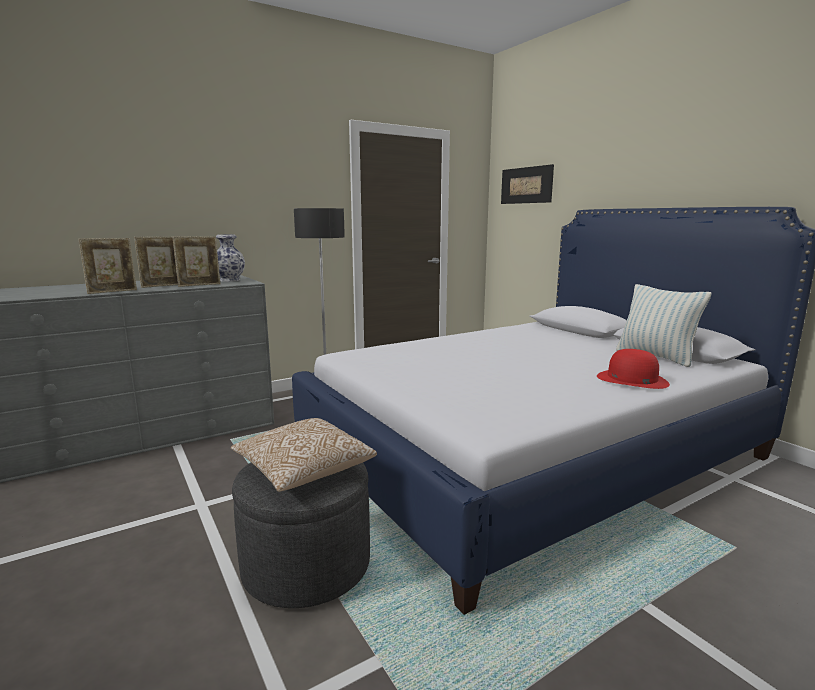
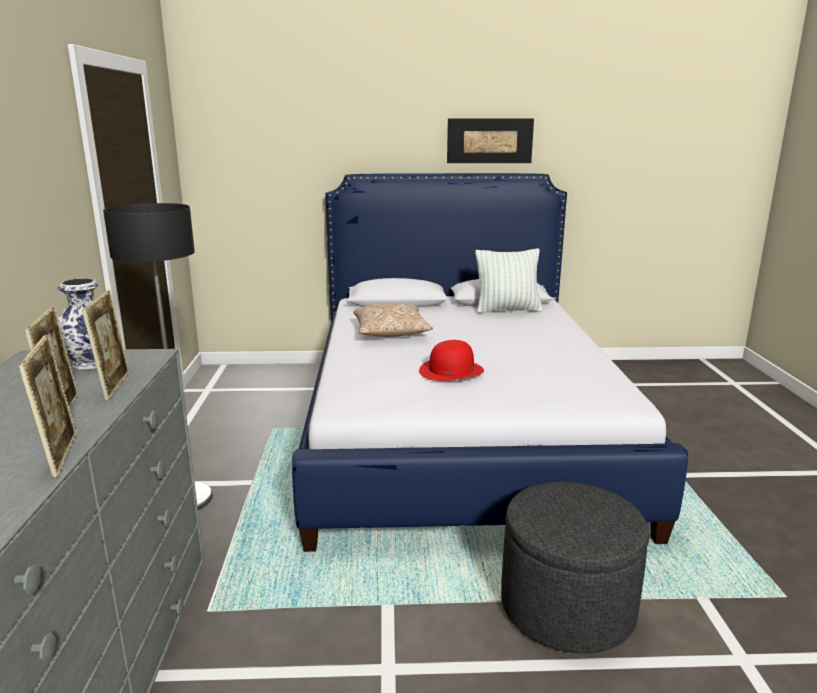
camera: 60 degrees left, 5 degrees up
pillow [231,418,377,492] -> pillow moved to [353,303,433,337]
picture [501,164,554,204] -> picture moved to [447,118,534,163]
red hat [597,349,670,389] -> red hat moved to [419,340,484,381]

